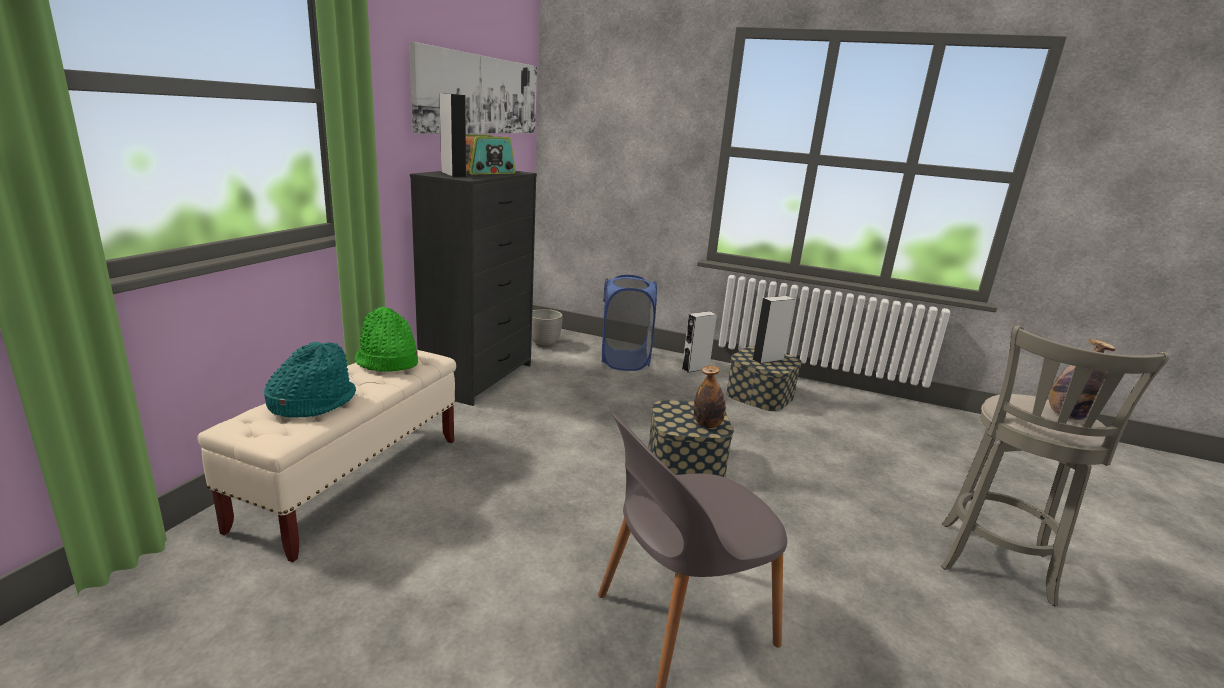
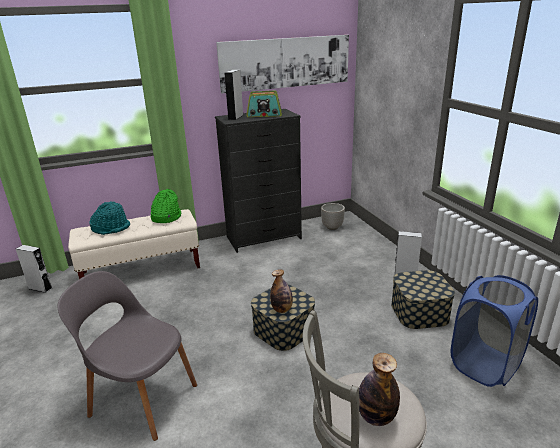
camera: 50 degrees right, 5 degrees up
blue laundry basket [602,275,657,371] -> blue laundry basket moved to [451,275,538,387]
grey speaker [753,296,795,364] -> grey speaker moved to [16,245,52,293]

